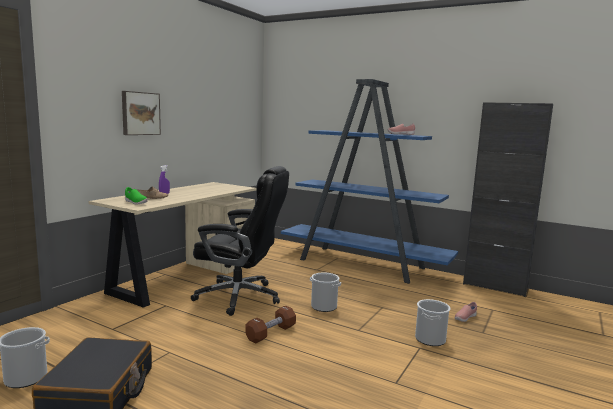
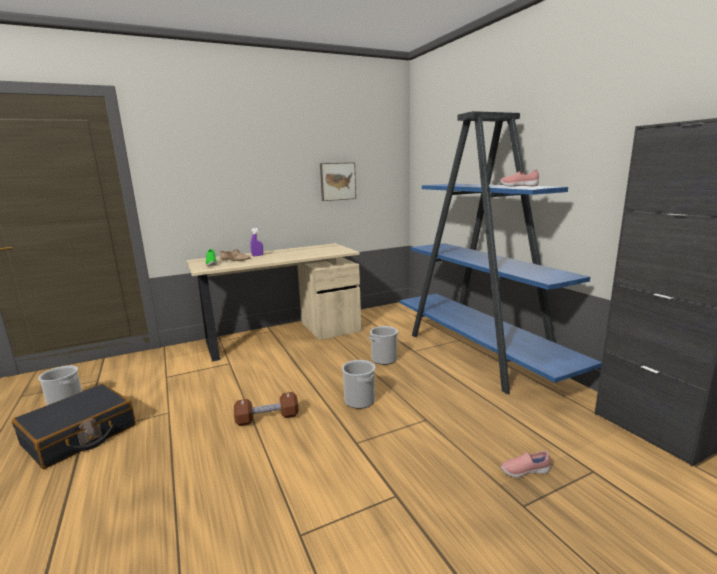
camera: 35 degrees right, 5 degrees up
picture [122,91,161,135] -> picture moved to [320,162,356,201]
black office chair [191,166,289,316] -> none
bucket [415,299,450,346] -> bucket moved to [369,326,398,365]

